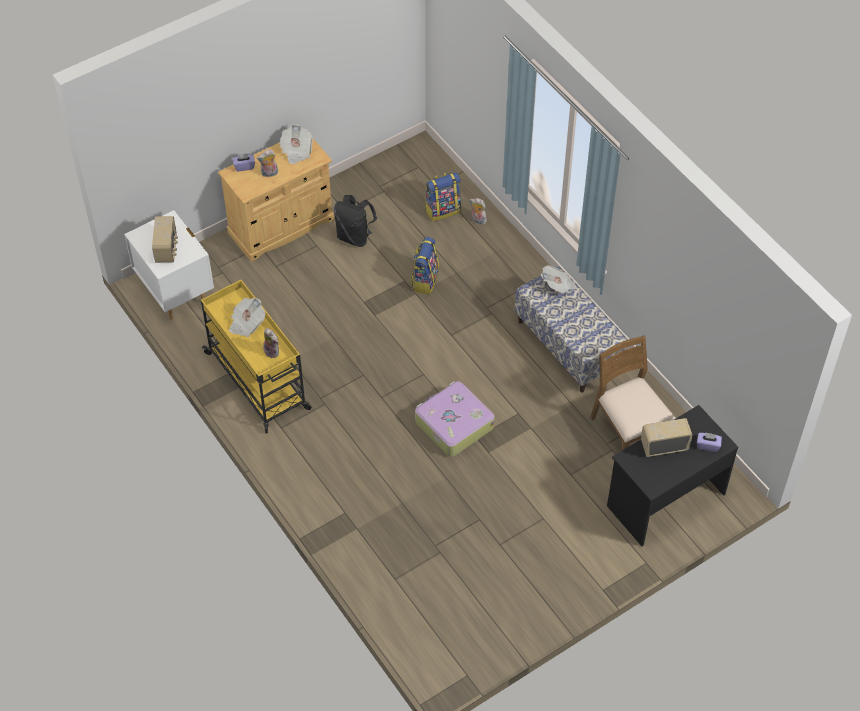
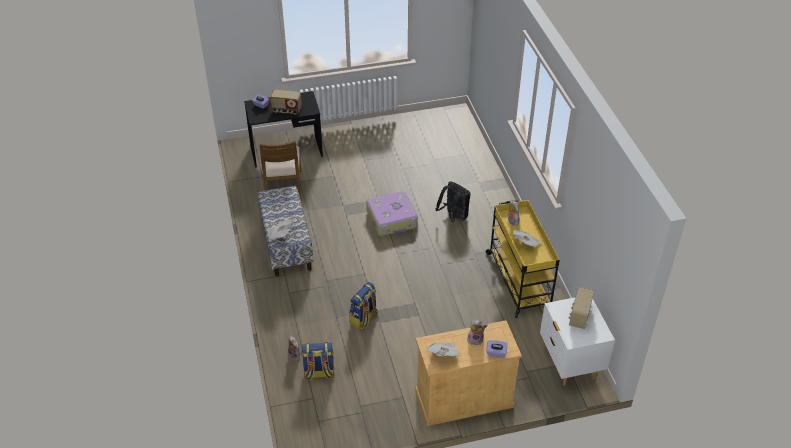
camera: 160 degrees left, 10 degrees down
black backpack [334,195,377,247] -> black backpack moved to [436,182,471,222]

